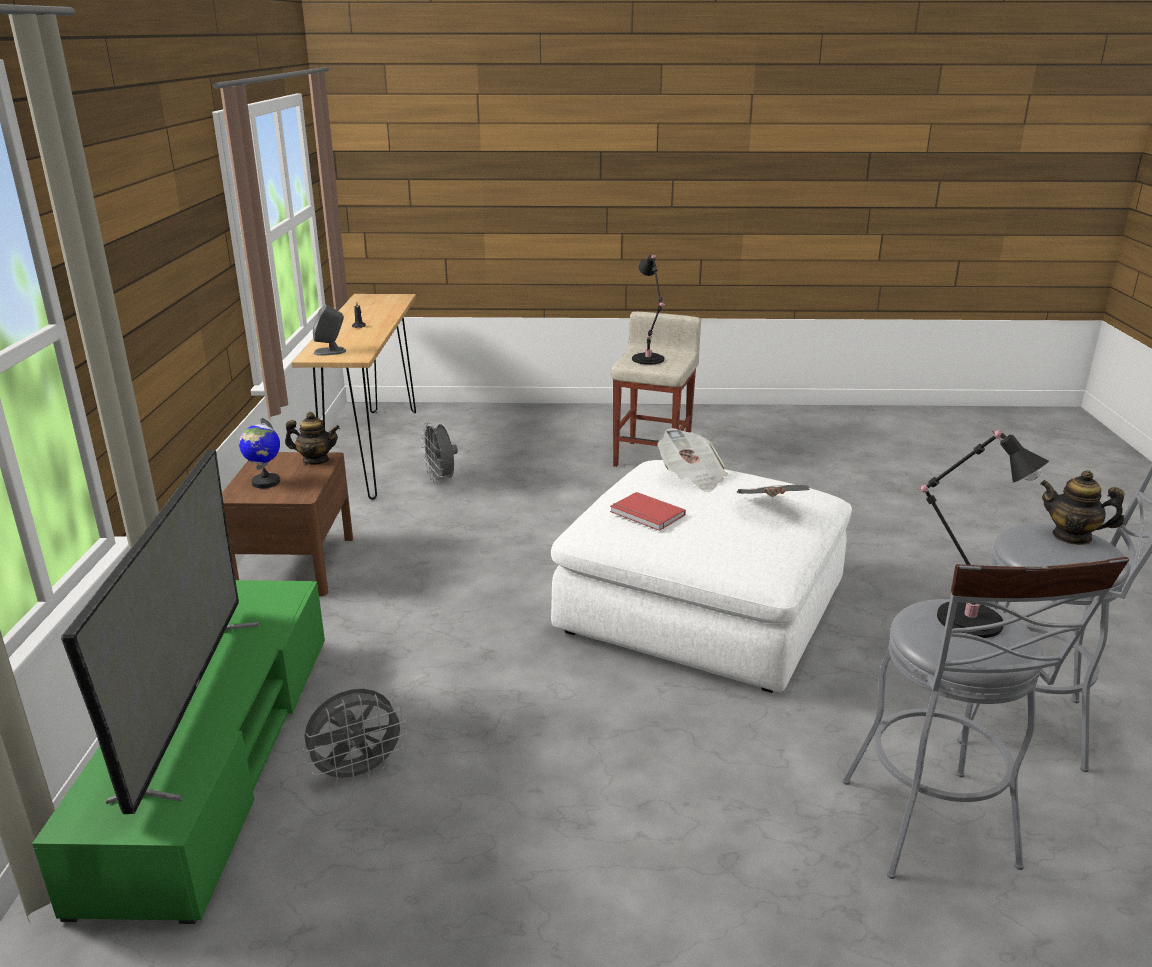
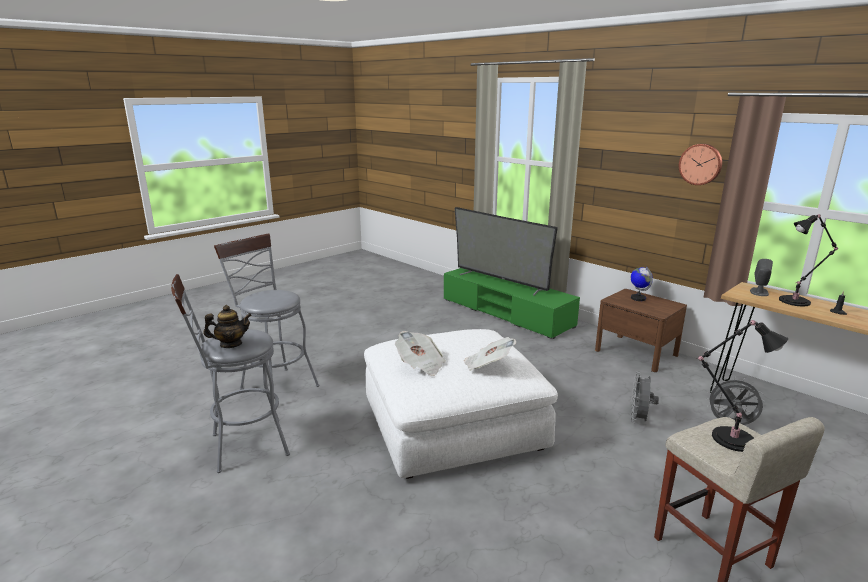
camera: 135 degrees right, 5 degrees down
teapot [285,412,340,465] -> none
grey fan [302,689,407,785] -> grey fan moved to [631,371,659,423]
red book [610,492,686,531] -> none
black table lamp [917,430,1049,638] -> black table lamp moved to [779,214,838,306]
none -> wall clock [679,144,722,185]

